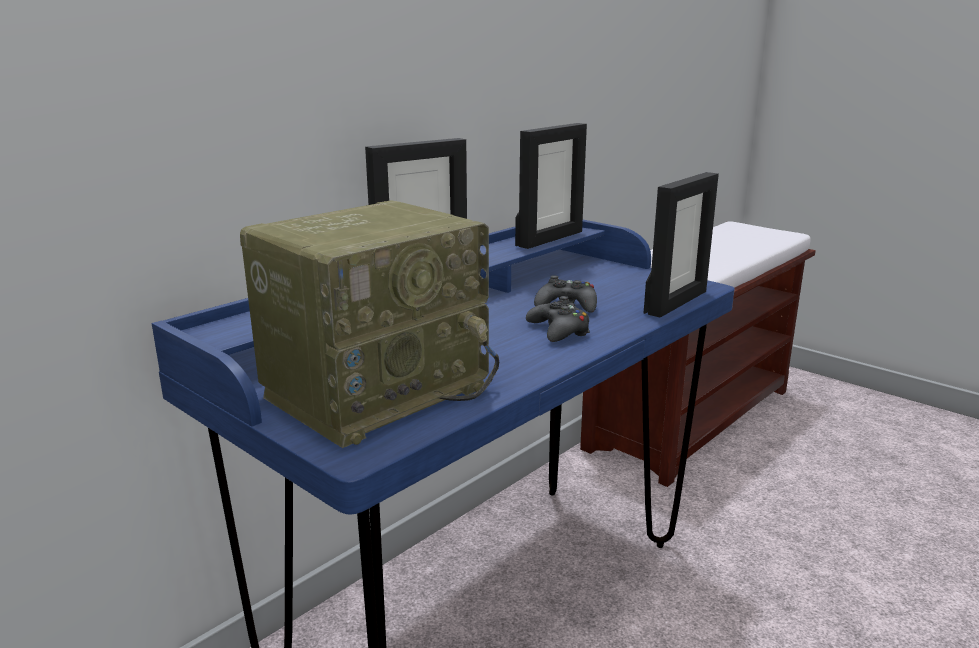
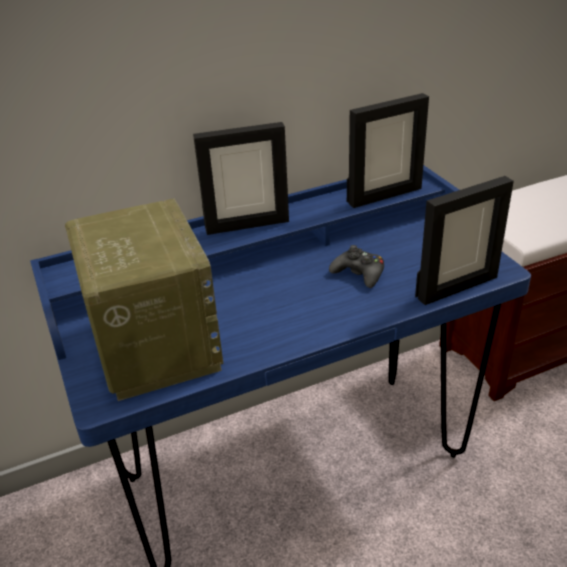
camera: 25 degrees right, 15 degrees up
radio [240,200,499,448] -> radio turned 90 degrees counterclockwise [65,198,223,401]
black game controller [526,296,590,342] -> none

